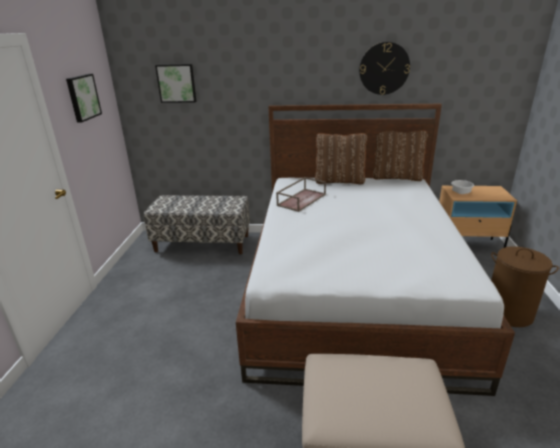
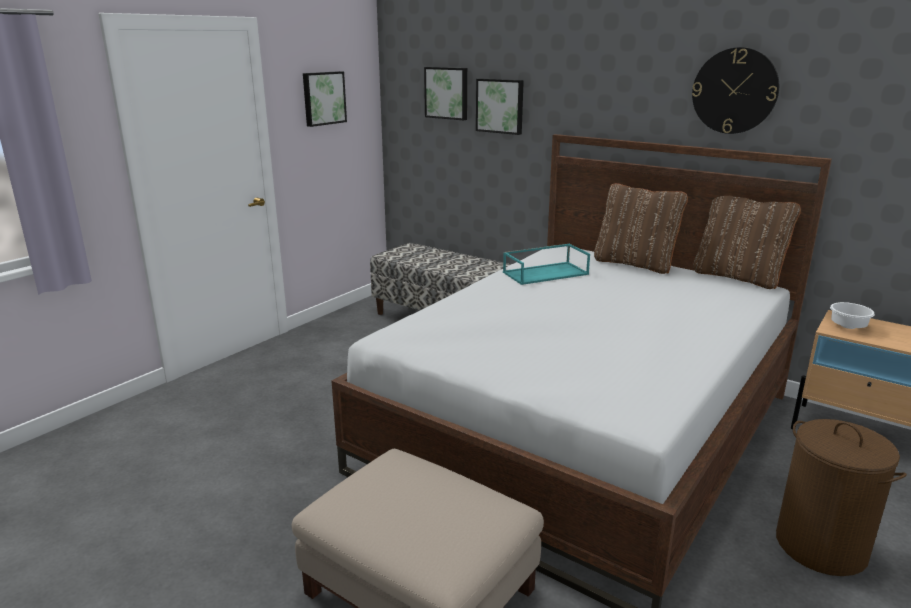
camera: 30 degrees right, 5 degrees down
brown tray [276,177,326,212] -> turquoise tray [503,244,590,285]
none -> picture [476,78,524,135]

